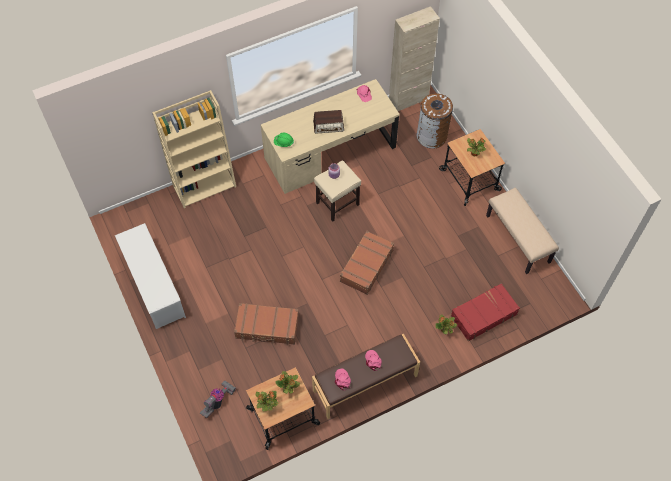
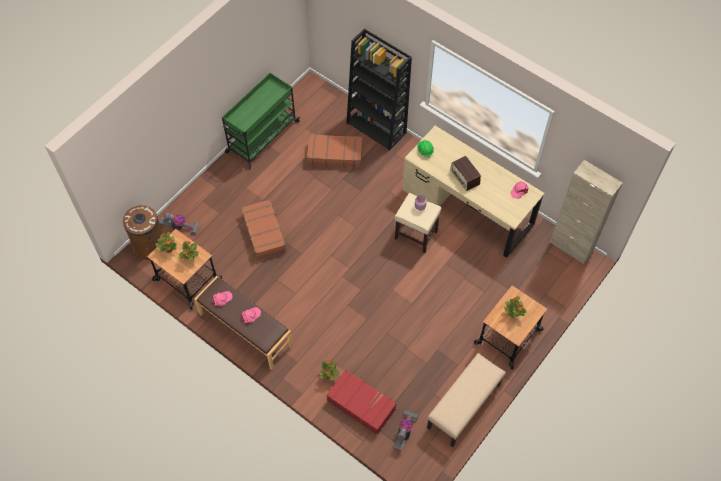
camera: 65 degrees right, 0 degrees up
white shoe rack [115,223,186,329] -> green cart [222,73,300,169]
beige bookcase [152,90,236,208] -> black bookcase [346,28,412,151]
brown suitcase [340,231,394,295] -> brown suitcase moved to [307,134,362,168]
brown trash can [417,93,453,149] -> brown trash can moved to [123,205,163,260]
none -> vacuum cleaner [394,410,419,451]

